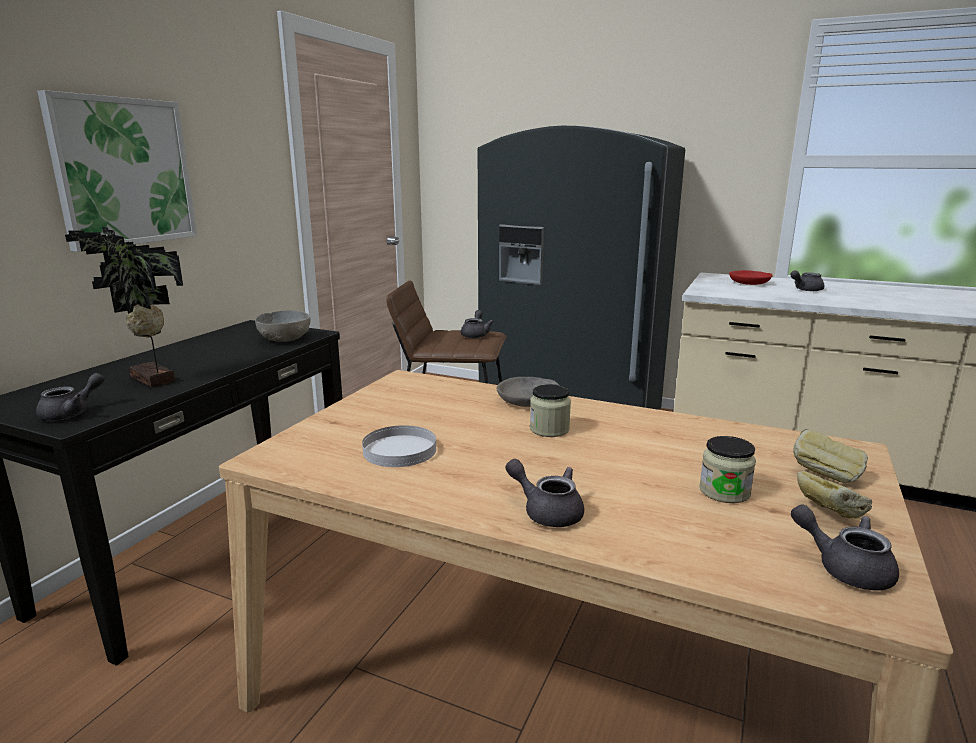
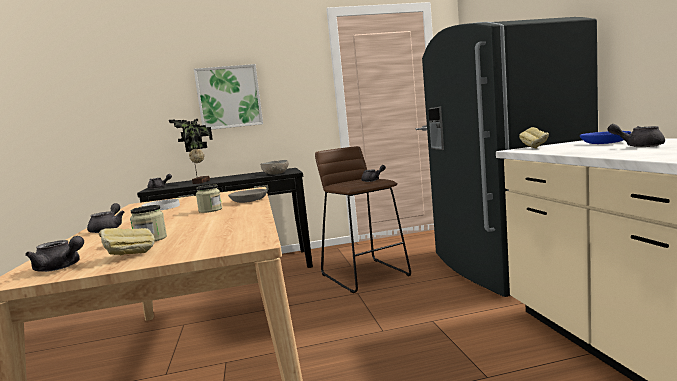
camera: 55 degrees right, 10 degrees down
red bowl [729,270,773,285] -> blue bowl [580,131,631,144]
grey teapot [791,504,899,590] -> grey teapot turned 105 degrees clockwise [25,236,84,272]
bread [793,429,868,484] -> bread moved to [519,127,549,149]

